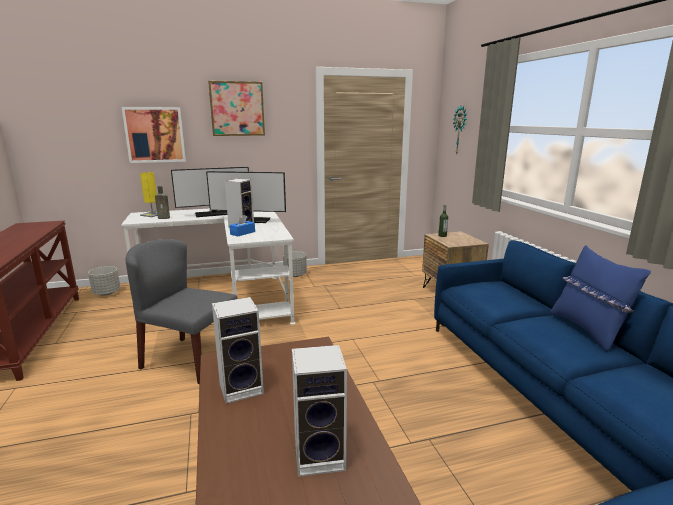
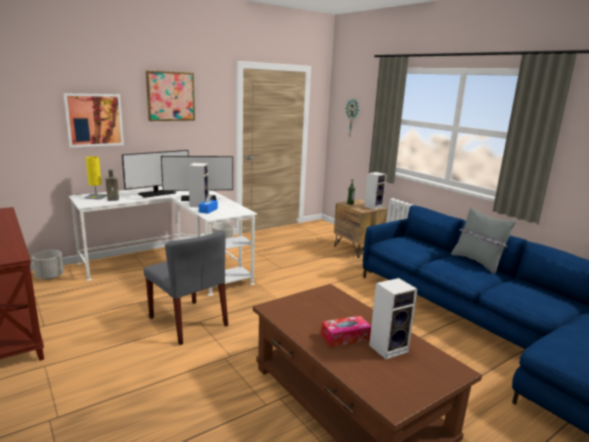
camera: 20 degrees left, 0 degrees up
grey chair [126,239,238,384] -> grey chair turned 135 degrees counterclockwise [144,230,228,345]
speaker [212,297,264,404] -> speaker moved to [364,172,387,210]
blue pillow [550,245,651,352] -> grey pillow [451,207,516,274]
none -> tissue box [321,315,371,347]

